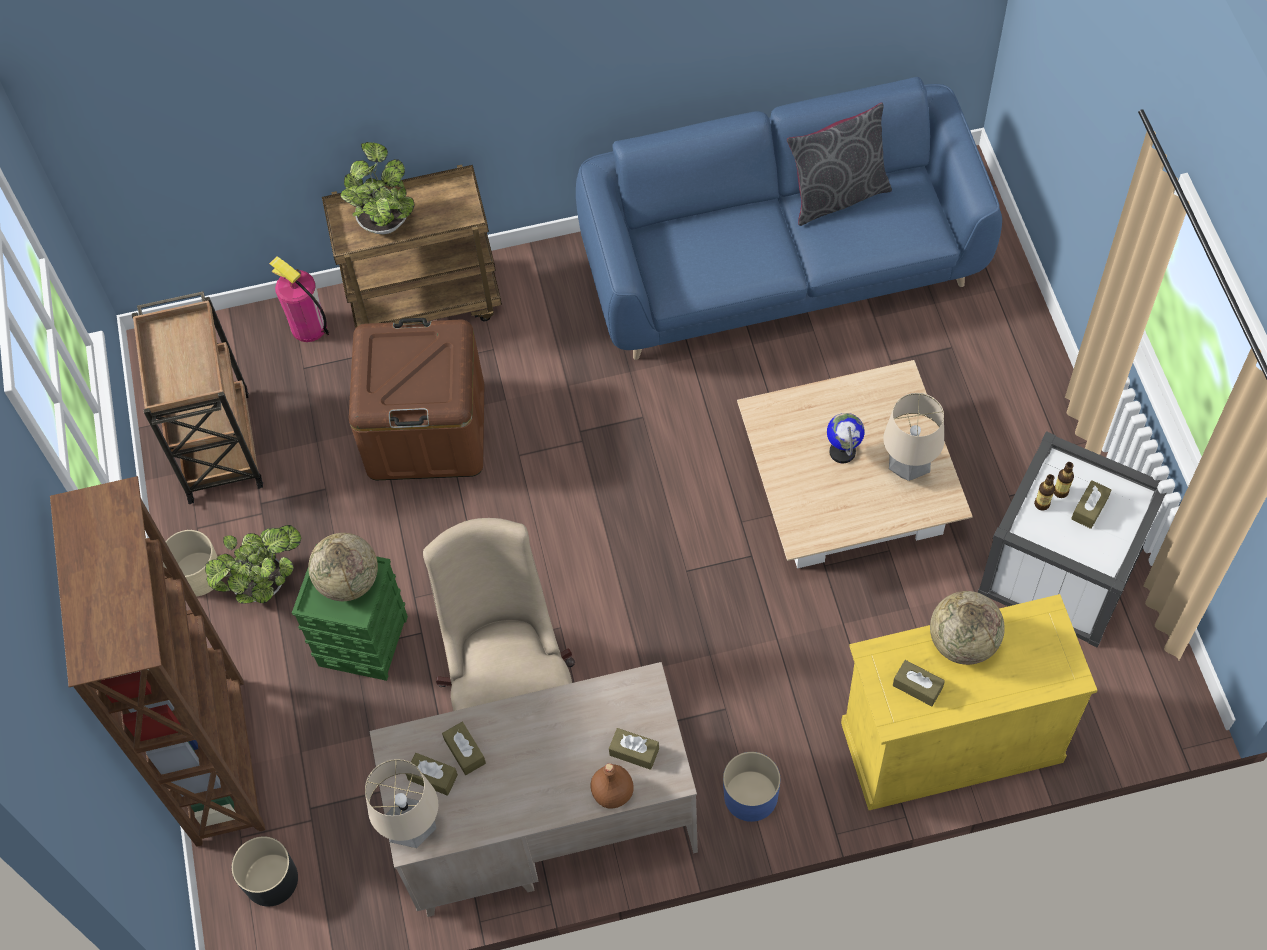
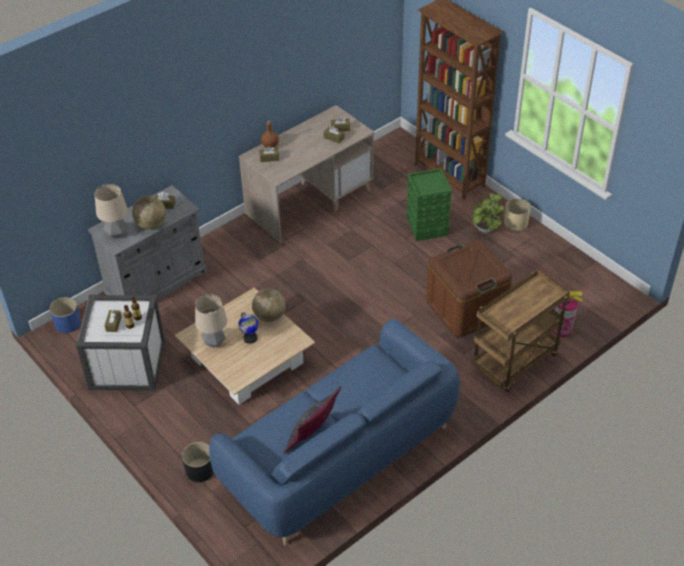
camera: 150 degrees right, 15 degrees down
brown cart [132,291,263,504] -> none
black planter [232,836,298,907] -> black planter moved to [182,442,214,482]
globe [308,533,378,601] -> globe moved to [252,288,286,322]
potted plant [340,142,414,234] -> none
table lamp [365,759,438,848] -> table lamp moved to [94,184,128,239]
beige office chair [423,518,575,711] -> none
blue planter [723,752,780,822] -> blue planter moved to [50,297,81,333]
yellow cabinet [841,594,1098,810] -> grey cabinet [88,185,207,300]

